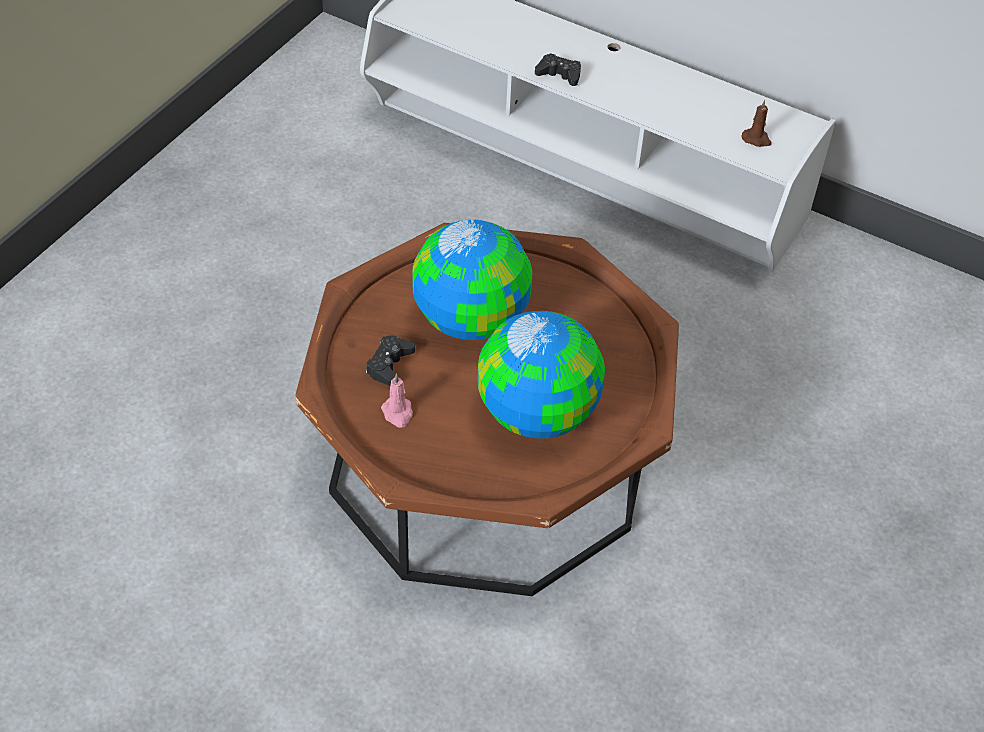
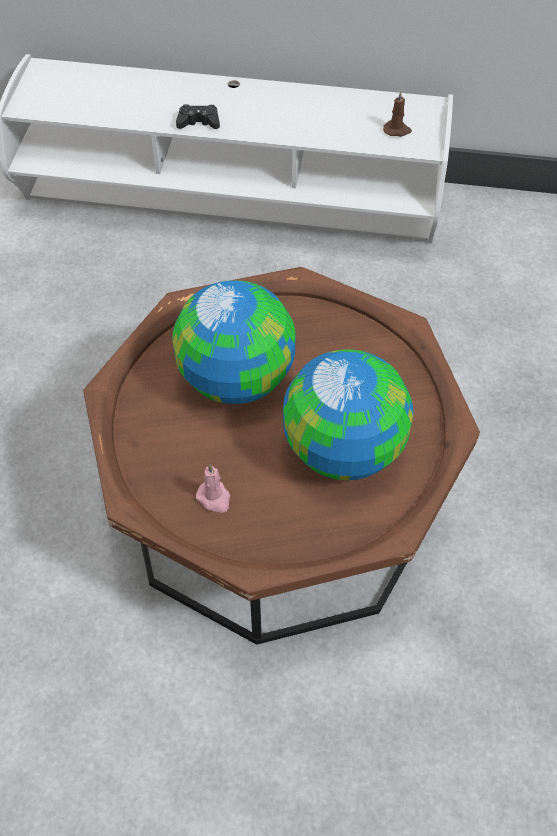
camera: 20 degrees left, 5 degrees up
black game controller [366,335,415,386] -> none

